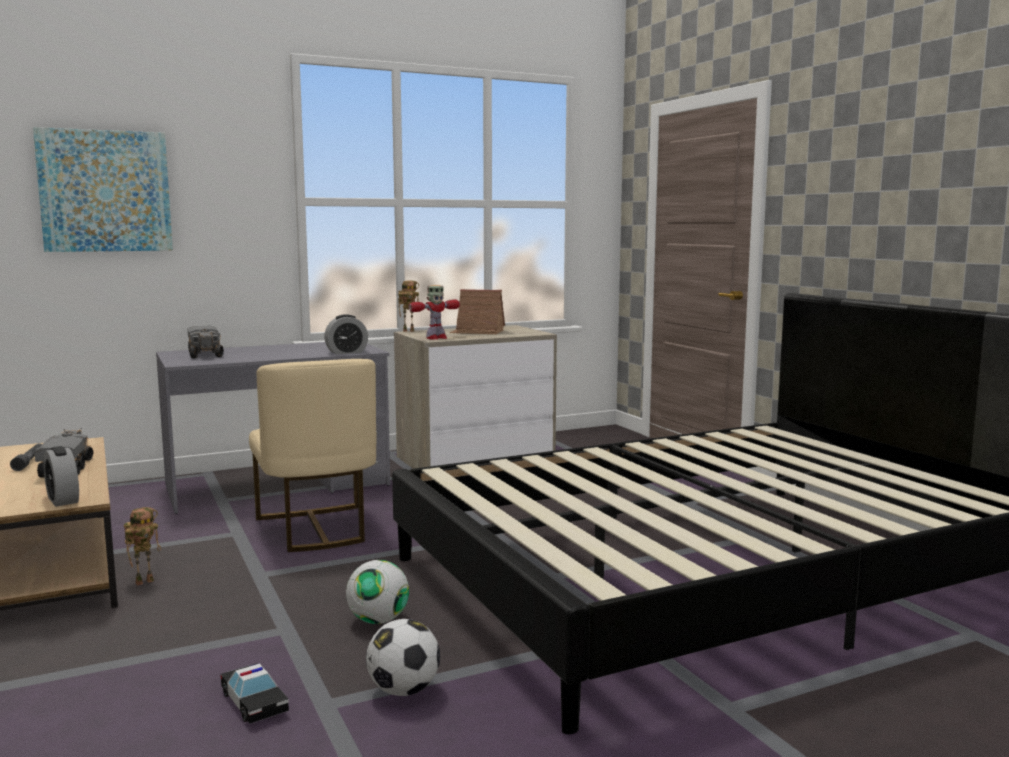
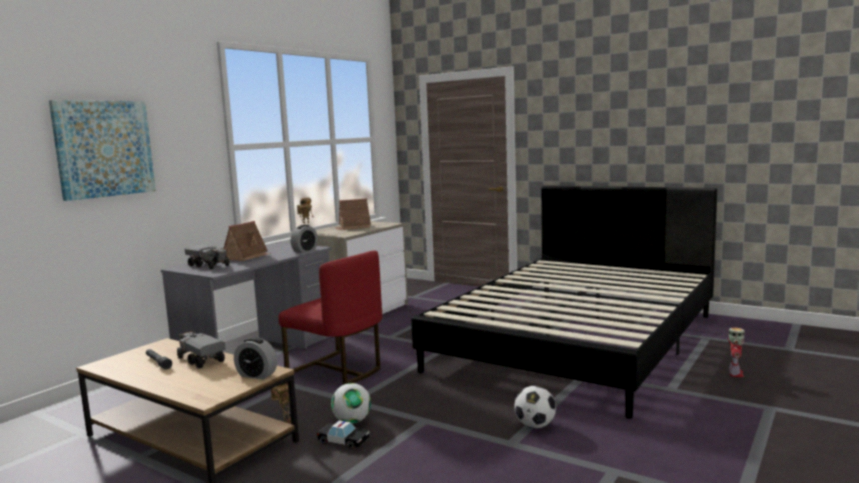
camera: 30 degrees left, 0 degrees up
toy car [221,663,289,724] -> toy car moved to [317,420,370,449]
beige chair [249,359,377,552] -> red chair [278,250,382,385]
football [346,560,409,624] -> football moved to [331,383,371,424]
toy robot [409,285,460,340] -> toy robot moved to [728,328,745,377]
none -> toy house [223,221,271,261]

